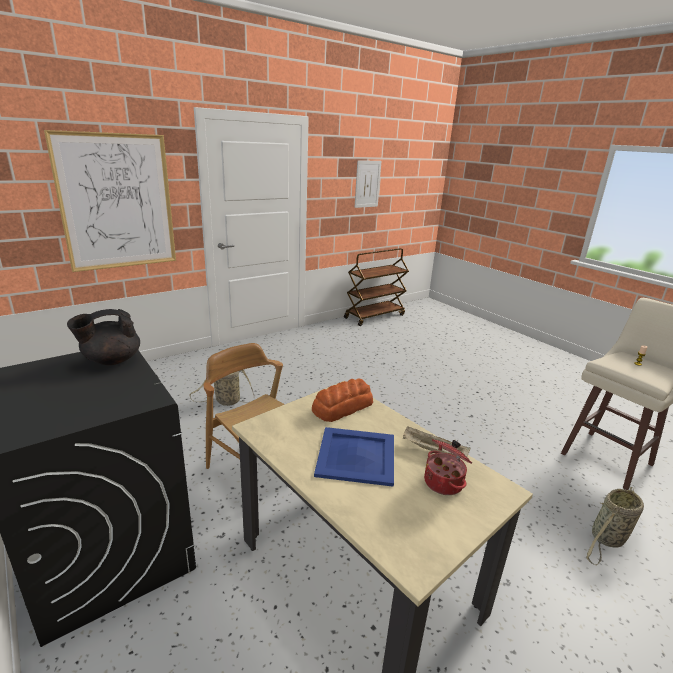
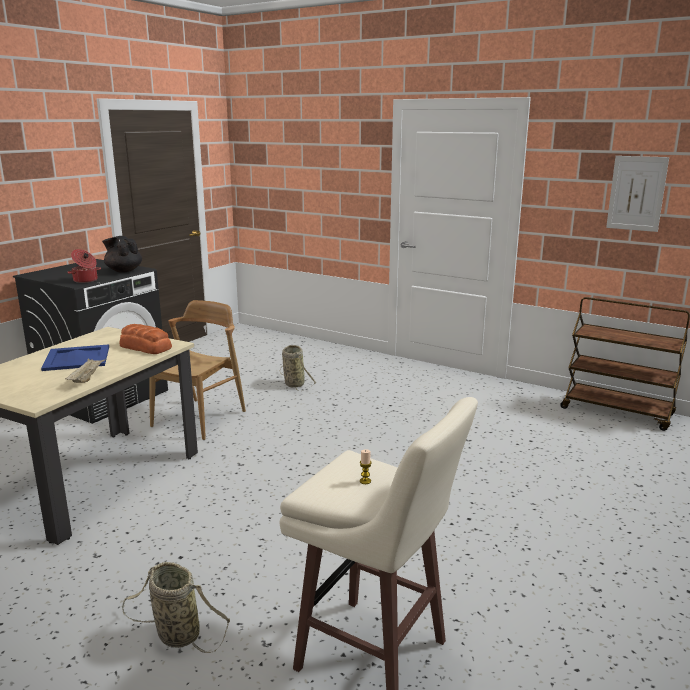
camera: 70 degrees right, 5 degrees down
picture [44,130,176,272] -> none
cooking pot [424,439,472,495] -> cooking pot moved to [67,249,101,283]

